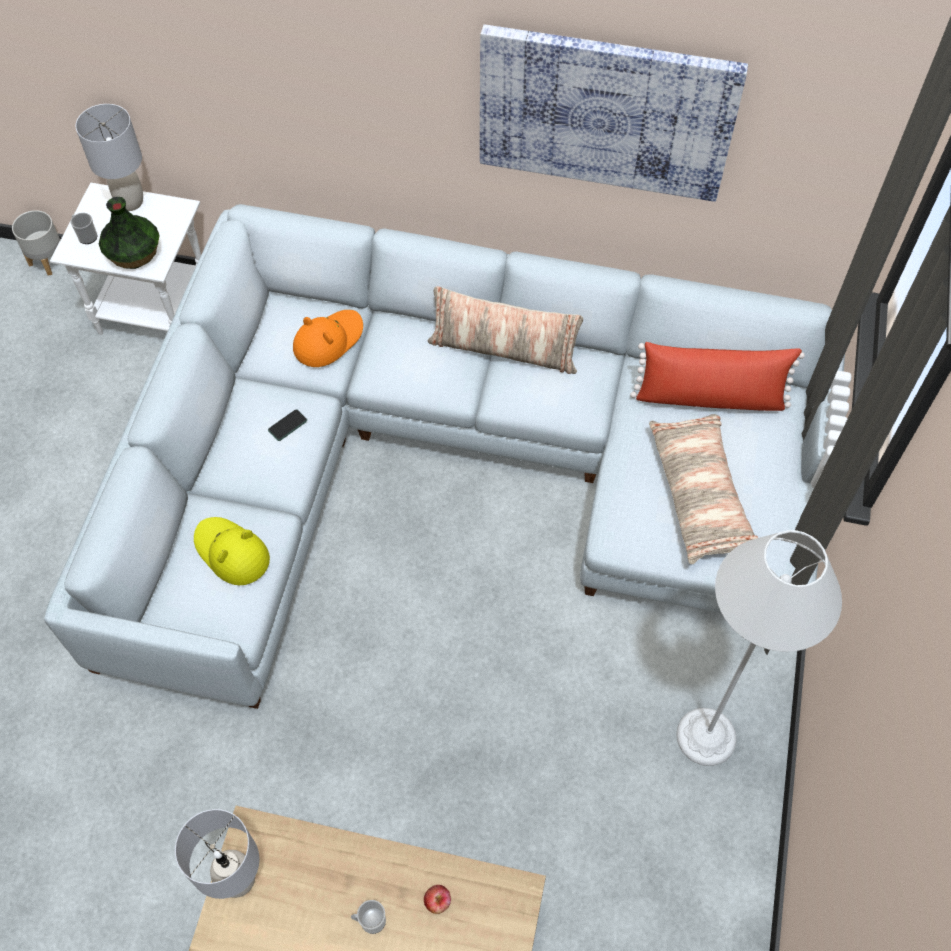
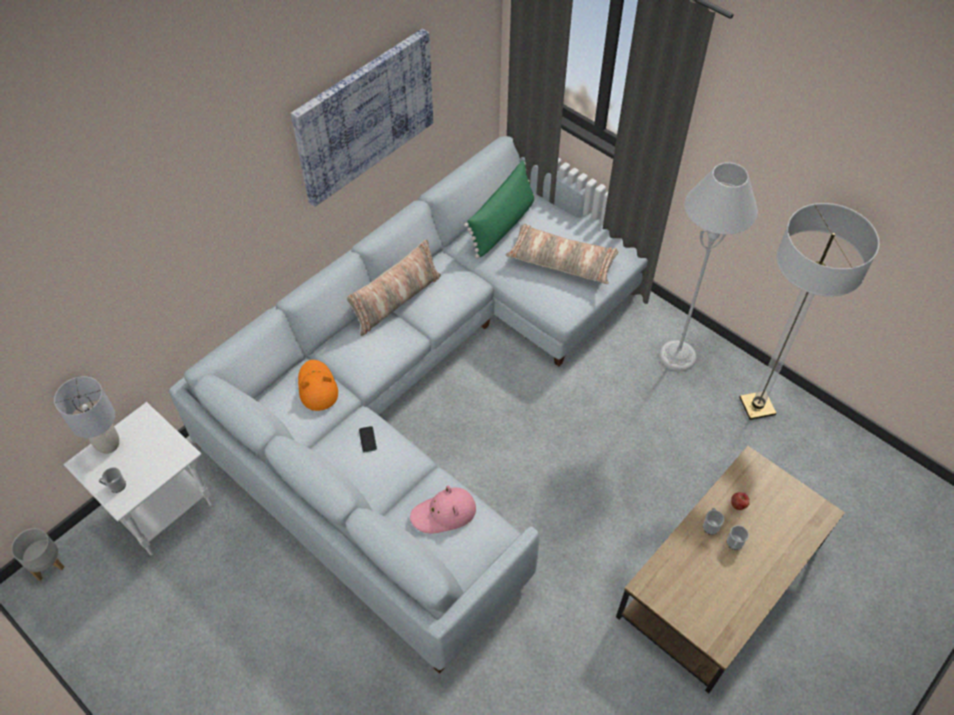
camera: 60 degrees left, 5 degrees down
vase [99,197,160,269] -> none
grey table lamp [175,809,260,899] -> none
yellow hat [194,517,270,585] -> pink hat [410,485,476,534]
red pillow [630,342,805,411] -> green pillow [464,160,535,258]
none -> mug [703,508,724,535]
none -> floor lamp [739,203,879,420]

